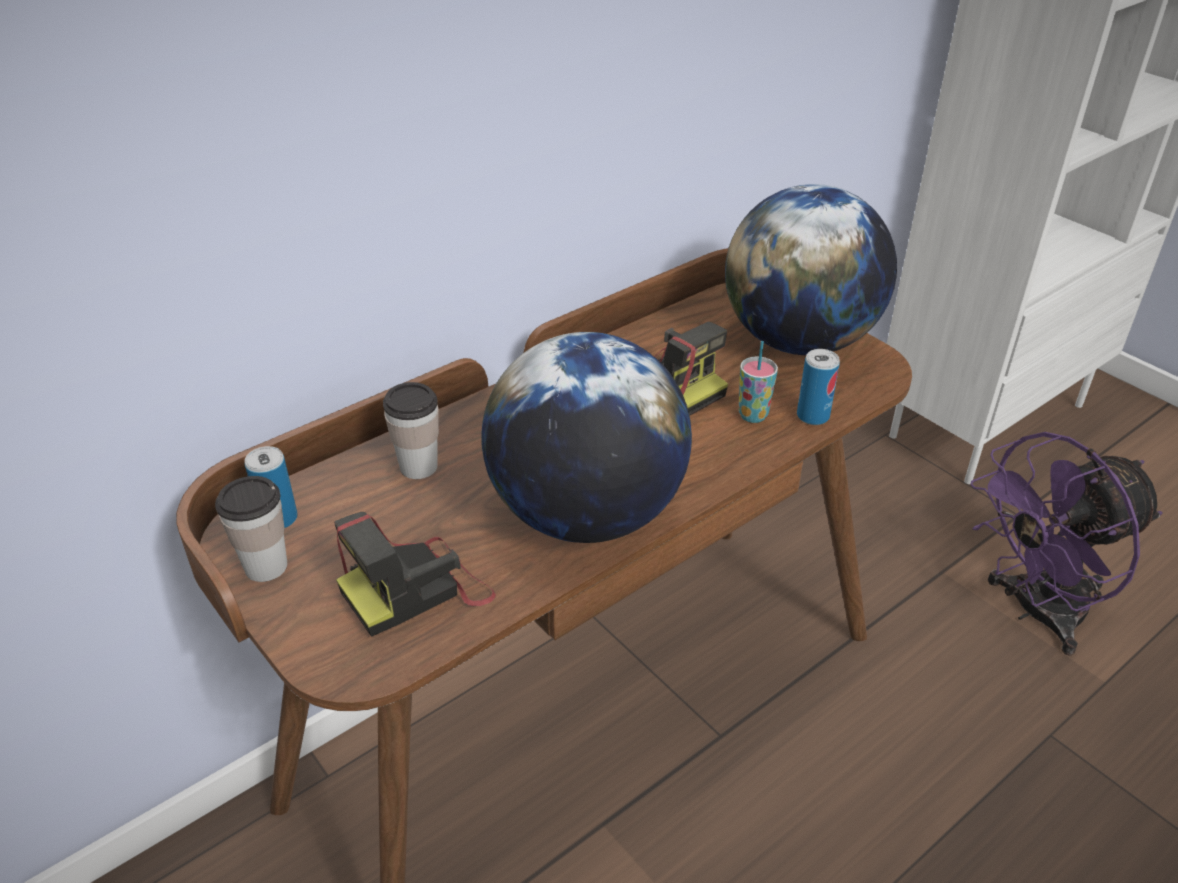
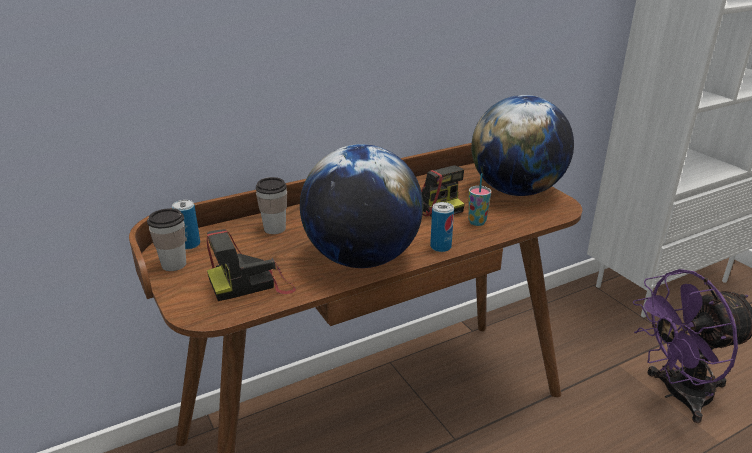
camera: 10 degrees right, 10 degrees down
can [797,349,840,425] -> can moved to [430,202,454,252]

